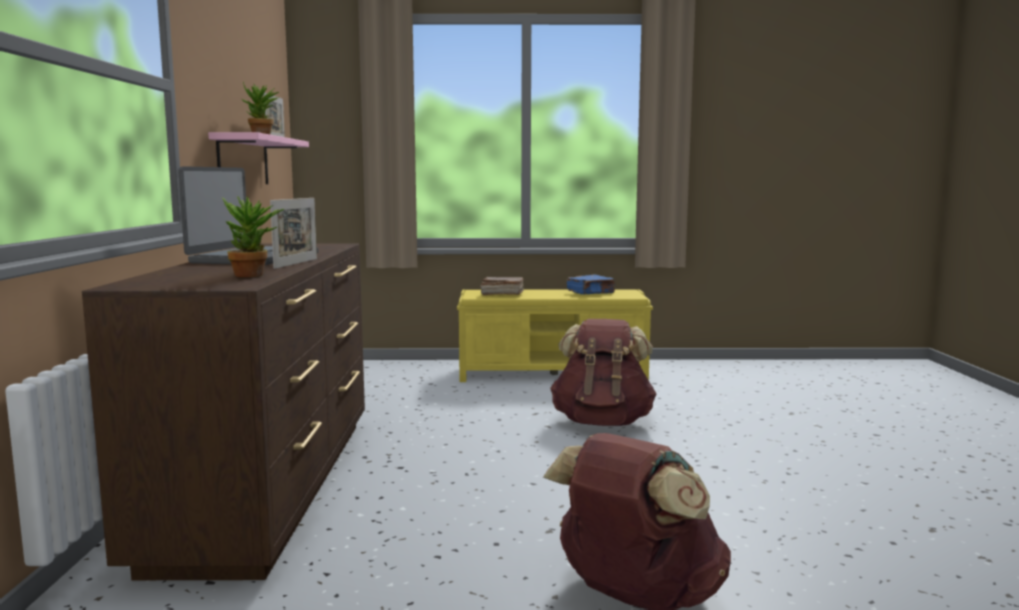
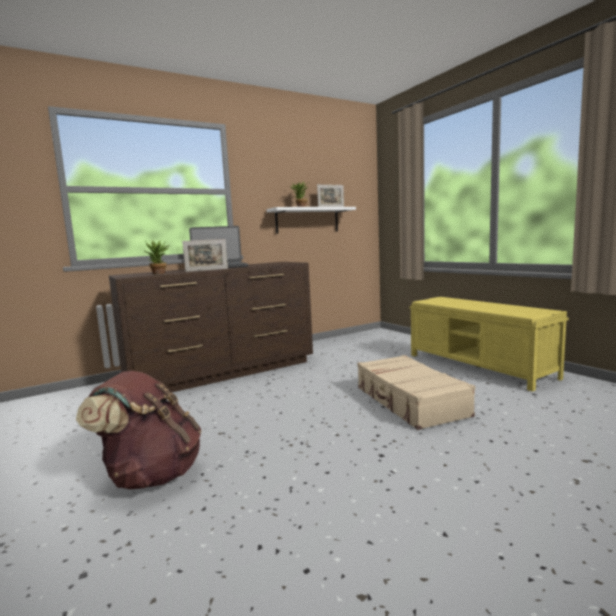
camera: 60 degrees right, 0 degrees up
pink shelf [208,132,309,184] -> white shelf [266,207,356,234]
brown book [480,277,524,295] -> none
brown backpack [550,319,657,426] -> beige suitcase [357,355,475,430]
blue book [567,274,615,294] -> none

